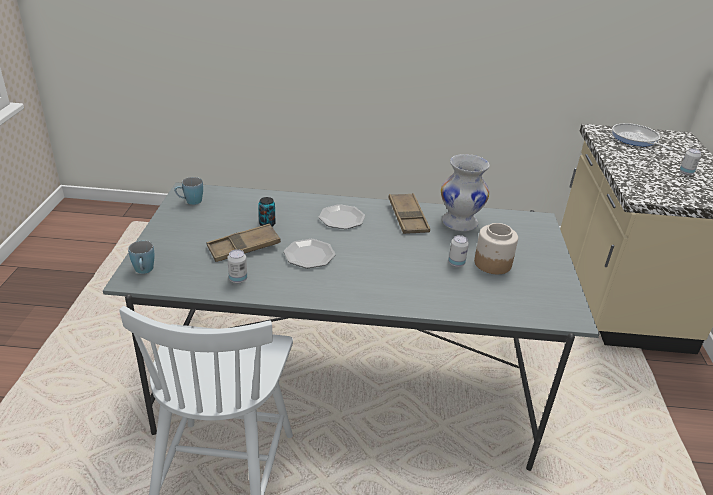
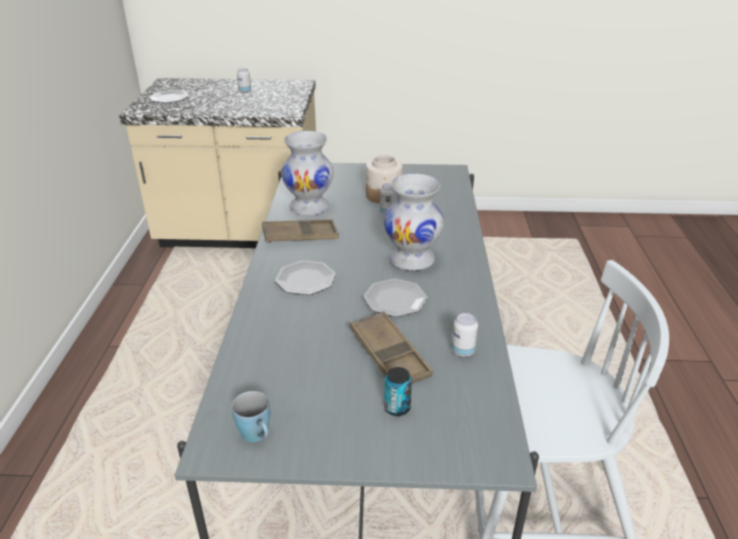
camera: 90 degrees left, 0 degrees up
blue mug [128,241,155,274] -> none
can [258,197,275,227] -> can moved to [384,367,412,416]
frying pan [612,123,673,150] -> plate [150,90,189,103]
none -> white vase [384,174,444,271]

